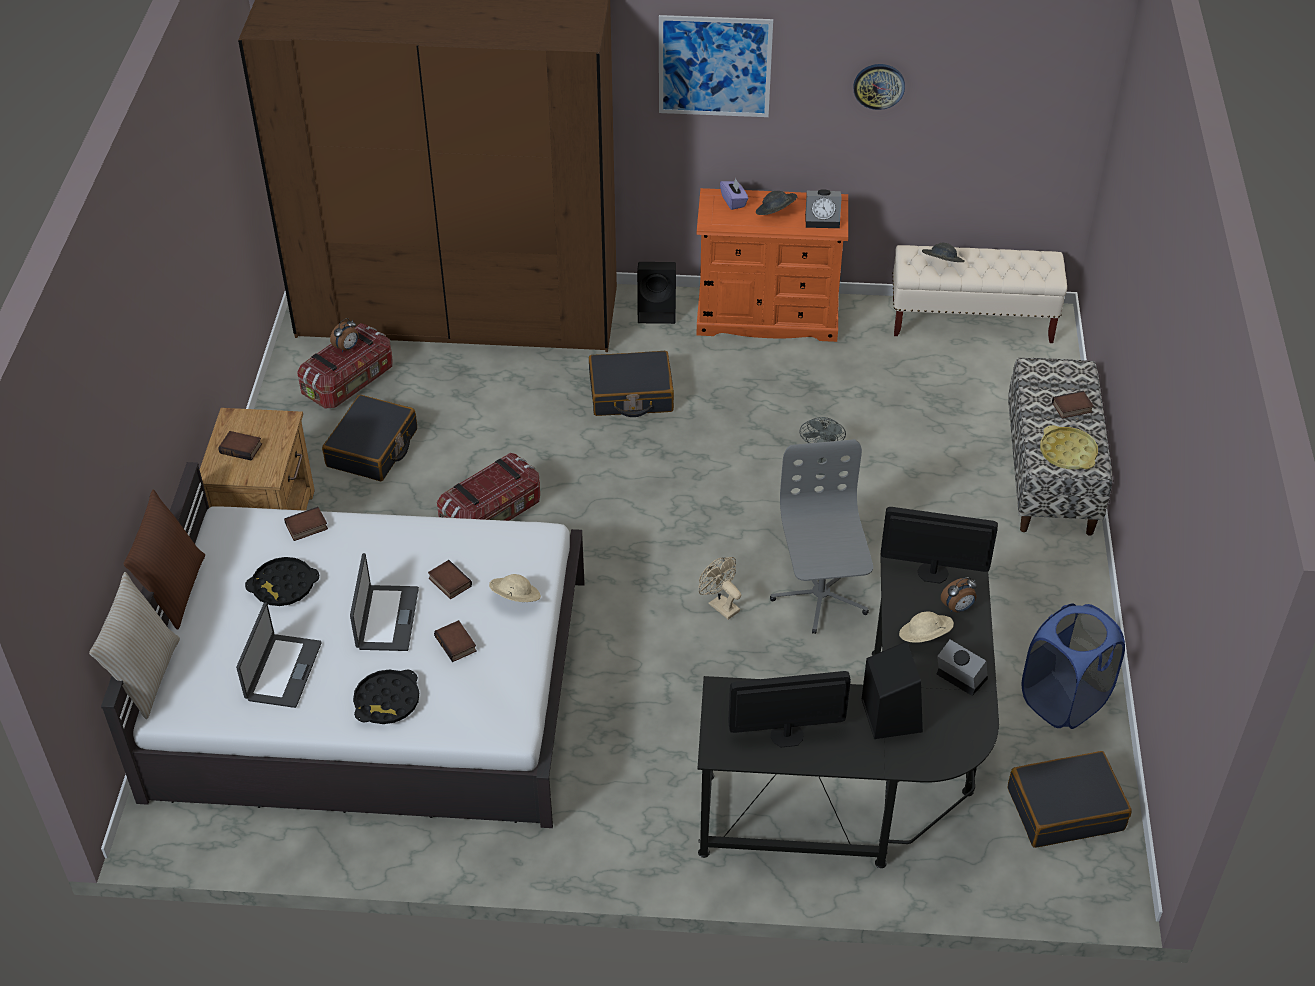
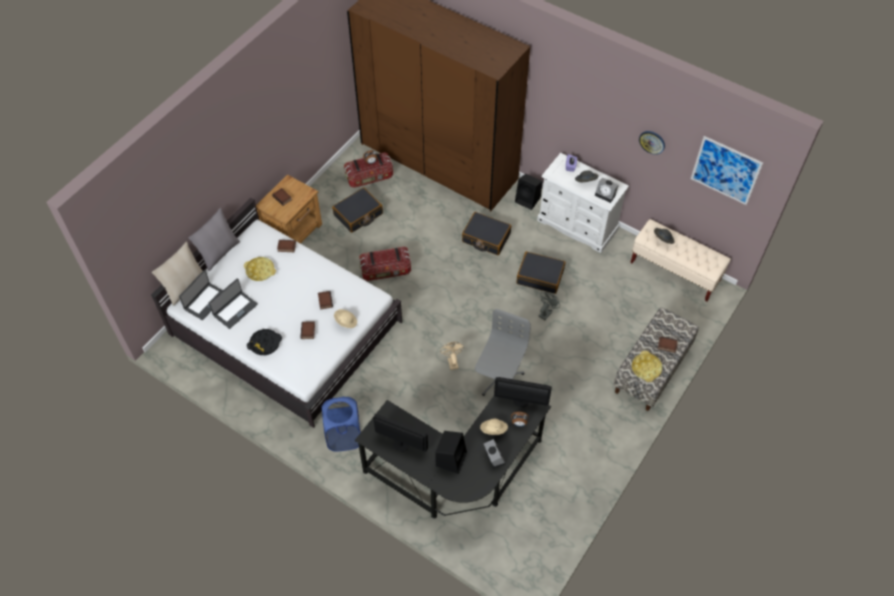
camera: 30 degrees right, 10 degrees up
brown pillow [124,490,205,630] -> grey pillow [188,208,240,271]
black tray [245,557,319,606] -> yellow tray [244,257,276,281]
laptop [350,553,419,651] -> laptop moved to [179,270,223,320]
picture [659,15,773,117] -> picture moved to [691,136,763,205]
orange dresser [697,188,848,342] -> white dresser [537,153,629,253]
monitor [881,507,998,583] -> monitor turned 150 degrees clockwise [494,377,552,407]
black suitcase [1008,751,1132,848] -> black suitcase moved to [516,252,565,294]
blue laundry basket [1021,603,1125,729] -> blue laundry basket moved to [321,397,361,452]

